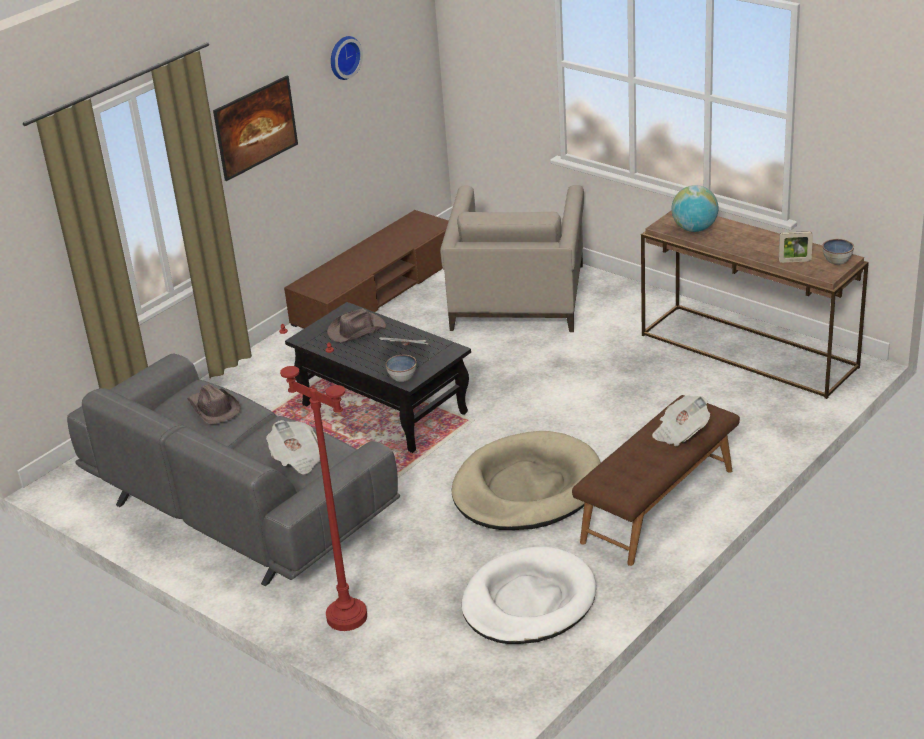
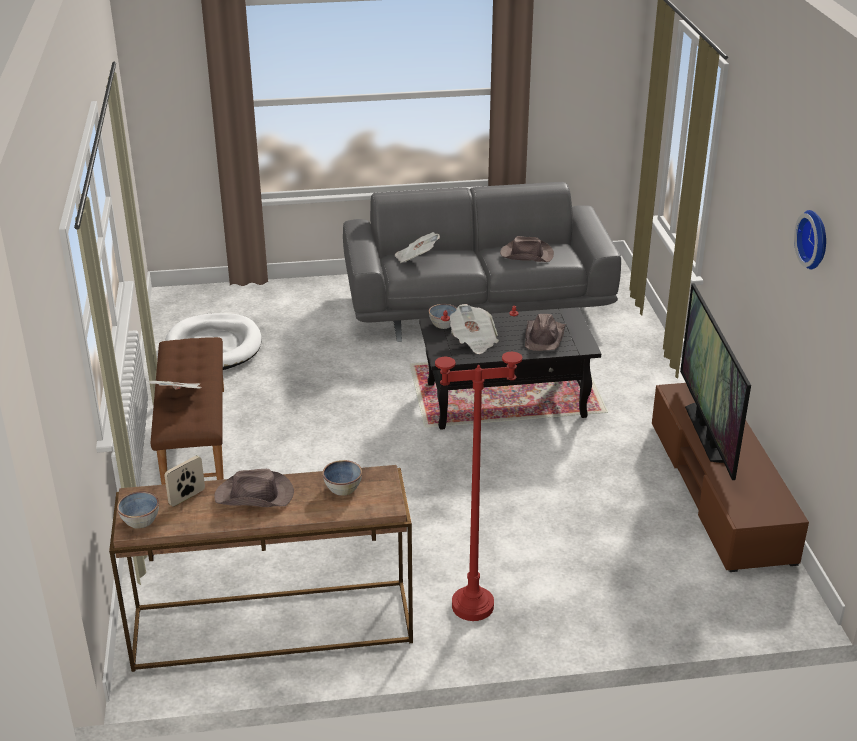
camera: 130 degrees right, 0 degrees up
picture [213,76,298,181] -> none
red floor lamp [279,324,367,631] -> red floor lamp moved to [435,305,522,621]
beige armchair [440,185,584,332] -> none
beige dog bed [452,431,601,530] -> none
globe [671,185,718,232] -> bowl [323,460,362,496]
none -> brown hat [214,469,294,507]
none -> television [680,283,751,480]

